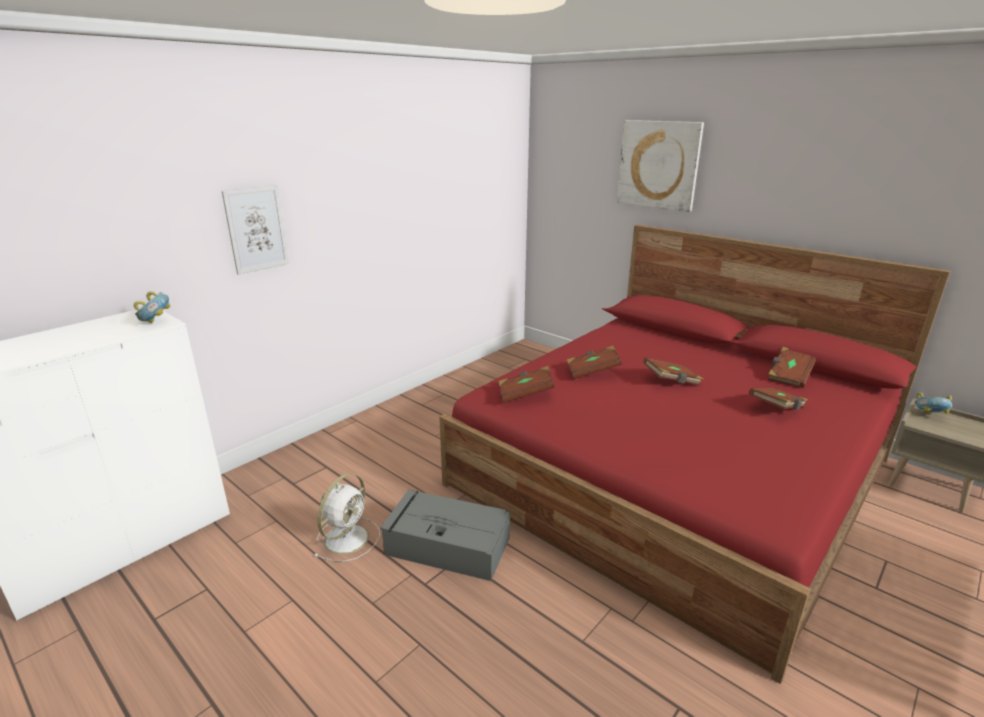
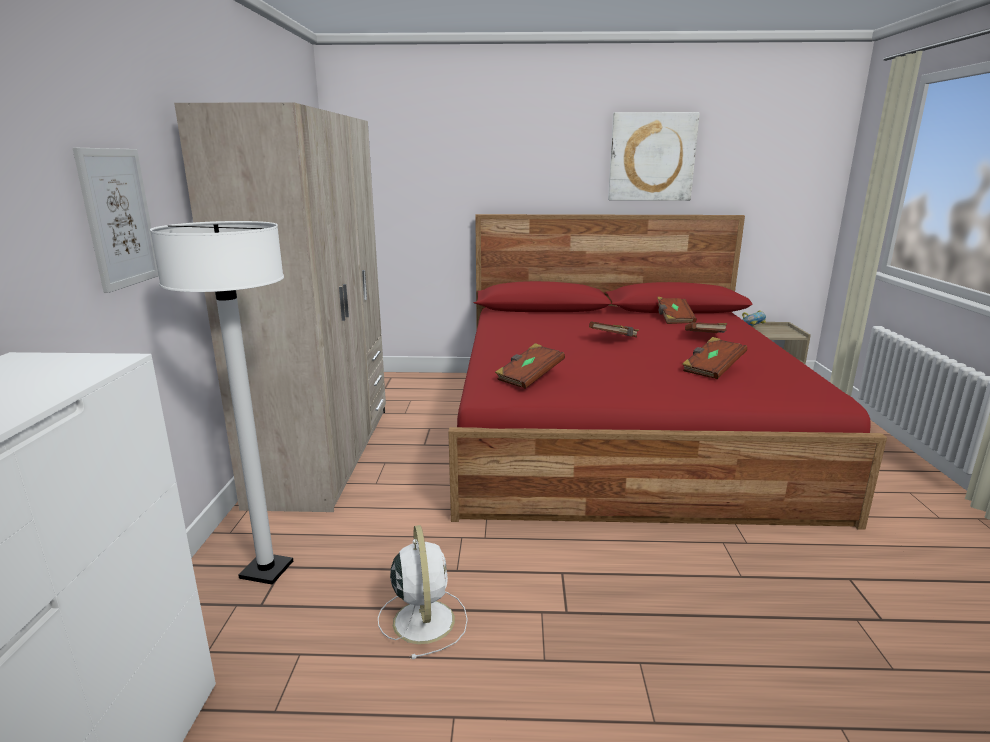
camera: 40 degrees left, 5 degrees down
bowl [134,291,171,323] -> none
grey storage box [380,490,510,581] -> none
brown book [567,346,622,379] -> brown book moved to [682,337,747,379]
picture [617,120,704,212] -> picture moved to [608,112,700,201]
none -> white floor lamp [150,221,293,585]
none -> beige wardrobe [174,102,386,512]

